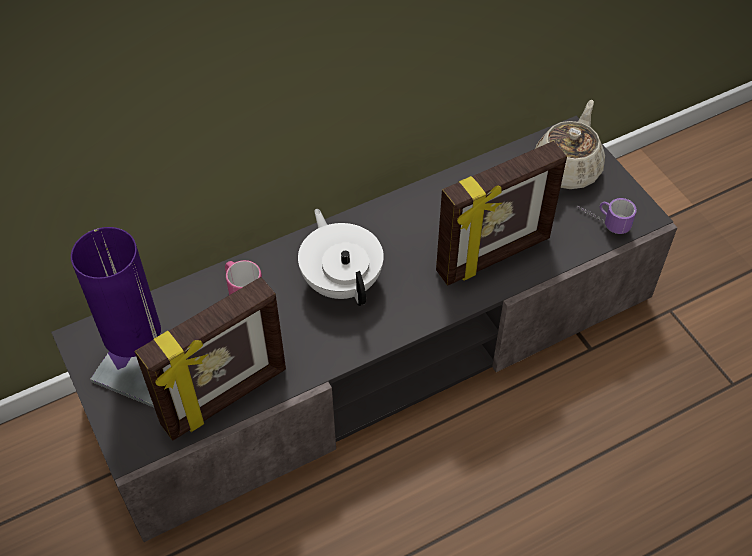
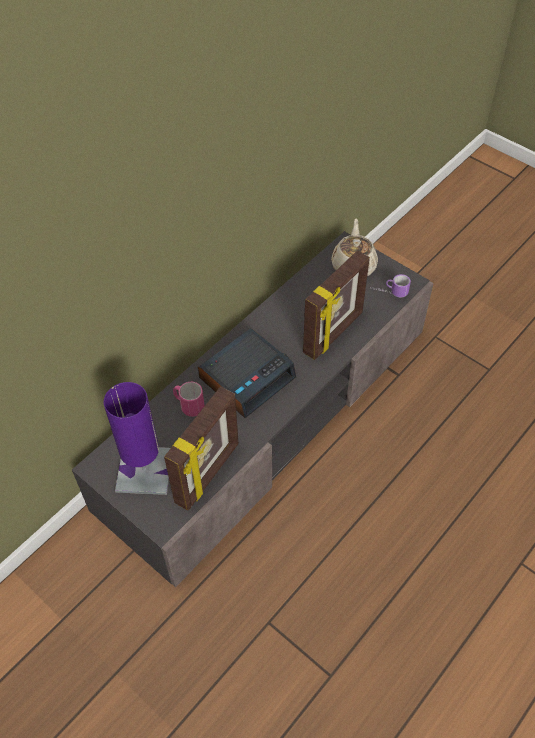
camera: 20 degrees left, 0 degrees up
white teapot [298,209,384,306] -> alarm clock [198,328,296,418]

